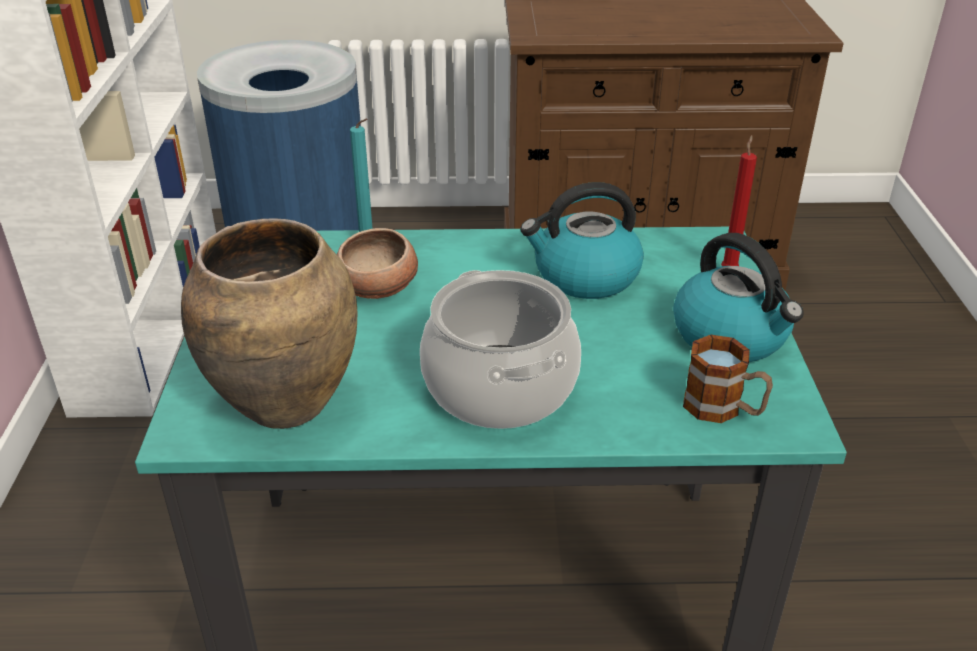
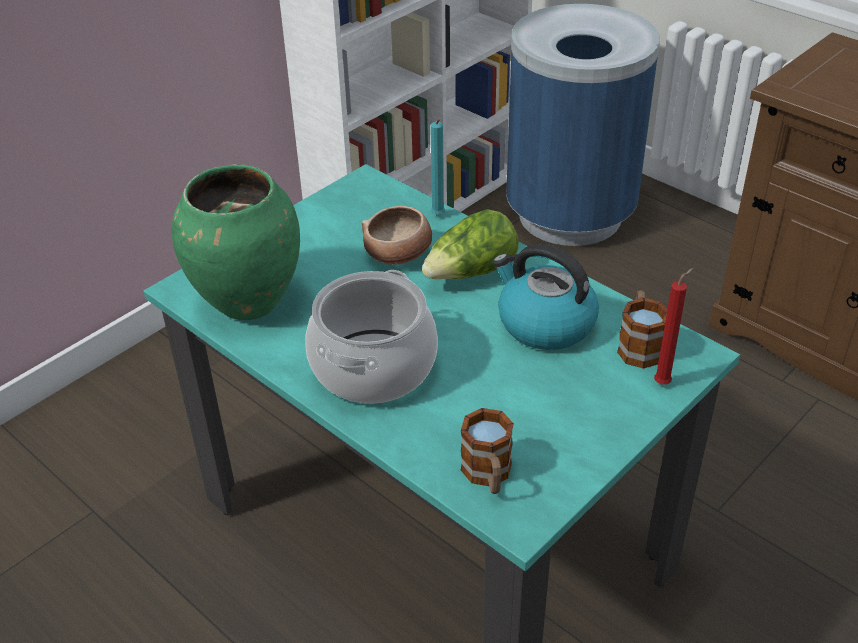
camera: 45 degrees right, 5 degrees up
brown vase [181,219,357,429] -> green vase [172,164,300,320]
kettle [673,233,804,362] -> none
none -> lettuce [422,209,519,279]
none -> mug [617,290,667,369]

